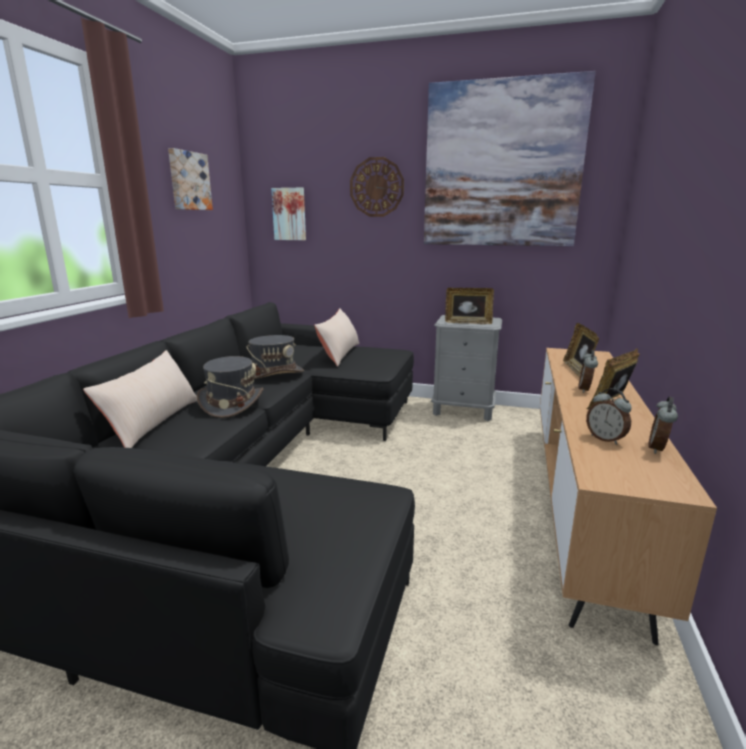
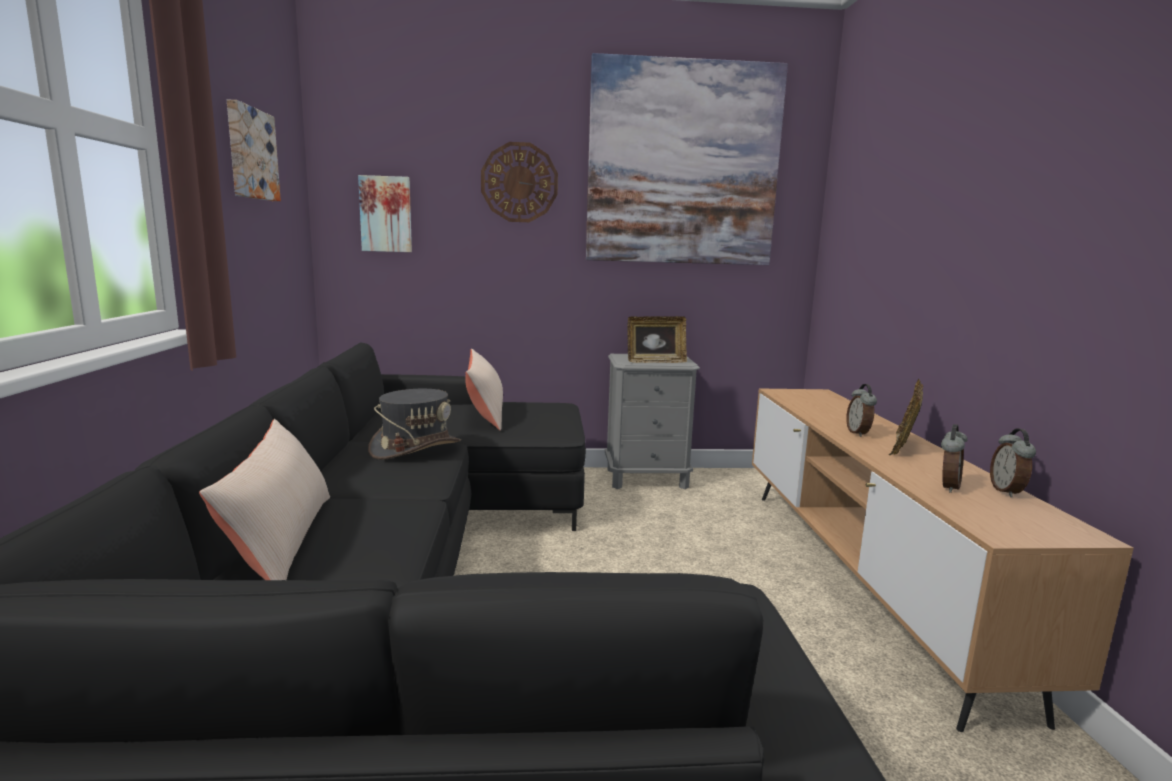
camera: 20 degrees left, 5 degrees down
grey hat [197,356,264,418] -> none
picture frame [563,323,599,378] -> none
alarm clock [586,388,632,445] -> alarm clock turned 90 degrees counterclockwise [941,424,968,493]

